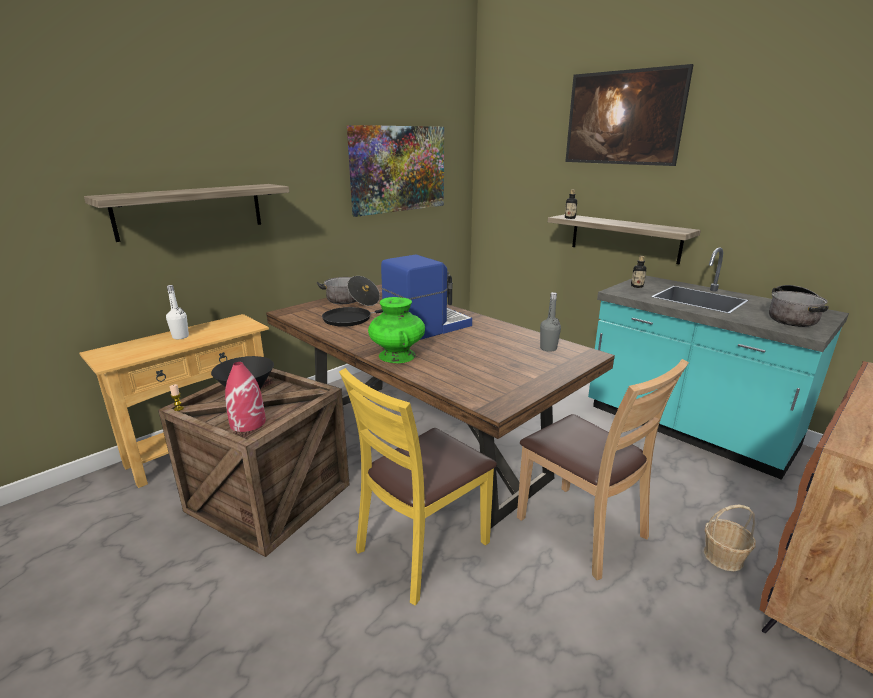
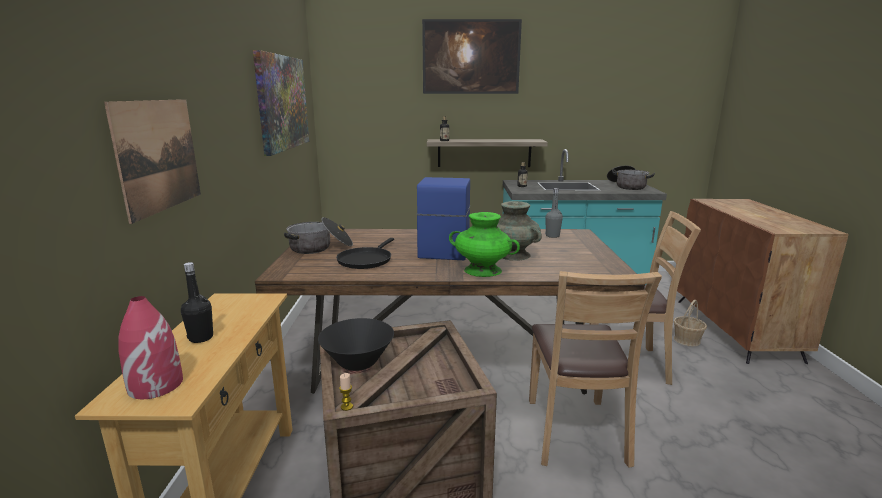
camera: 45 degrees left, 5 degrees down
shelf [84,184,289,242] -> picture [104,99,201,224]
white bottle [166,285,189,339] -> black bottle [181,262,213,343]
red vase [225,362,266,432] -> red vase moved to [118,296,183,399]
yellow chair [339,368,497,606] -> brown chair [529,271,662,468]
none -> turquoise vase [497,201,542,261]

